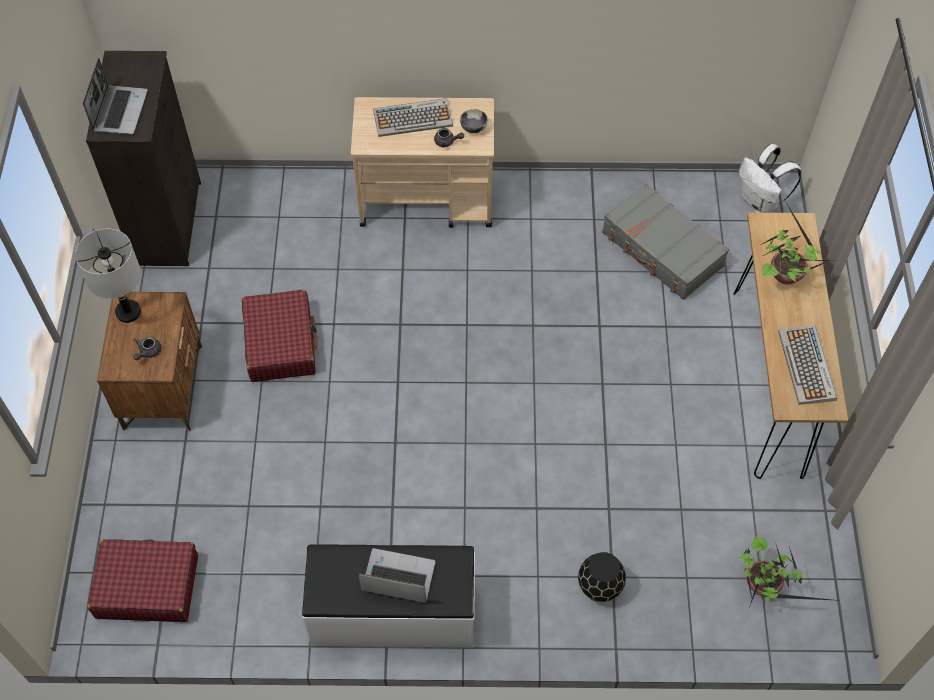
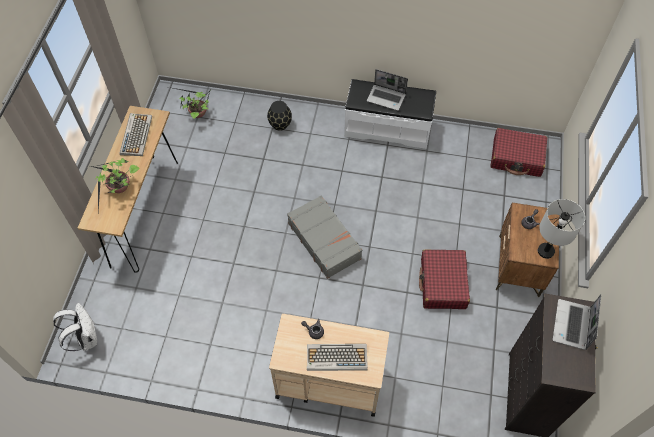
camera: 170 degrees left, 0 degrees up
bowl [460,109,488,133] -> none
grey suitcase [602,183,729,300] -> grey suitcase moved to [287,196,362,279]

